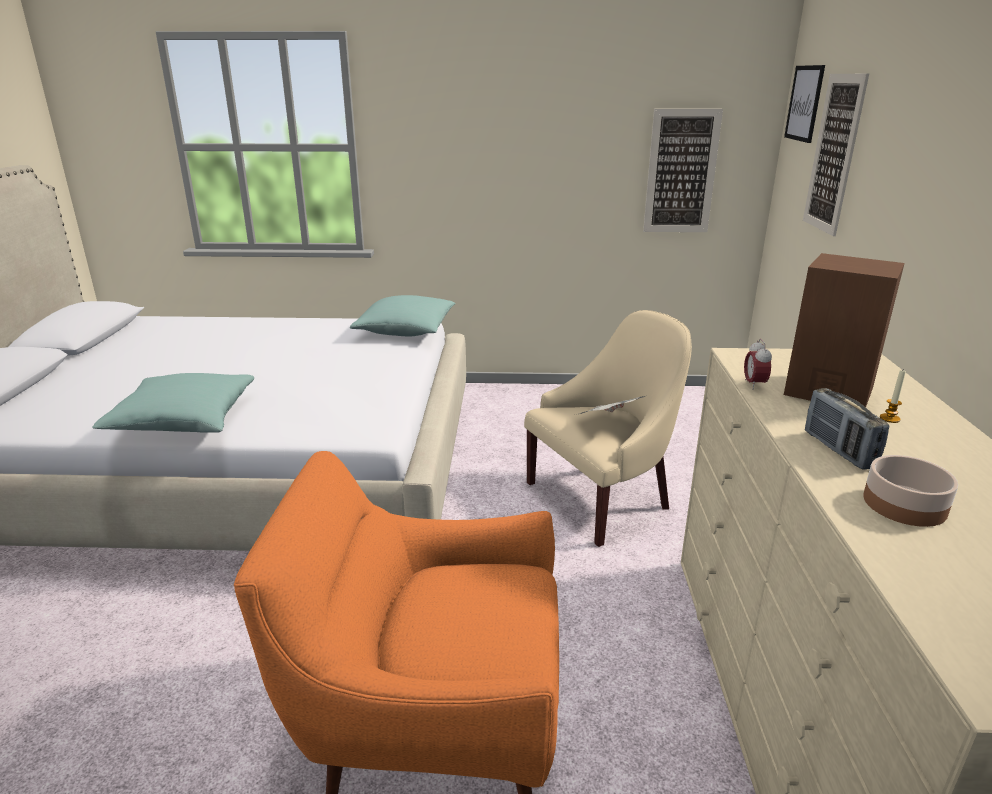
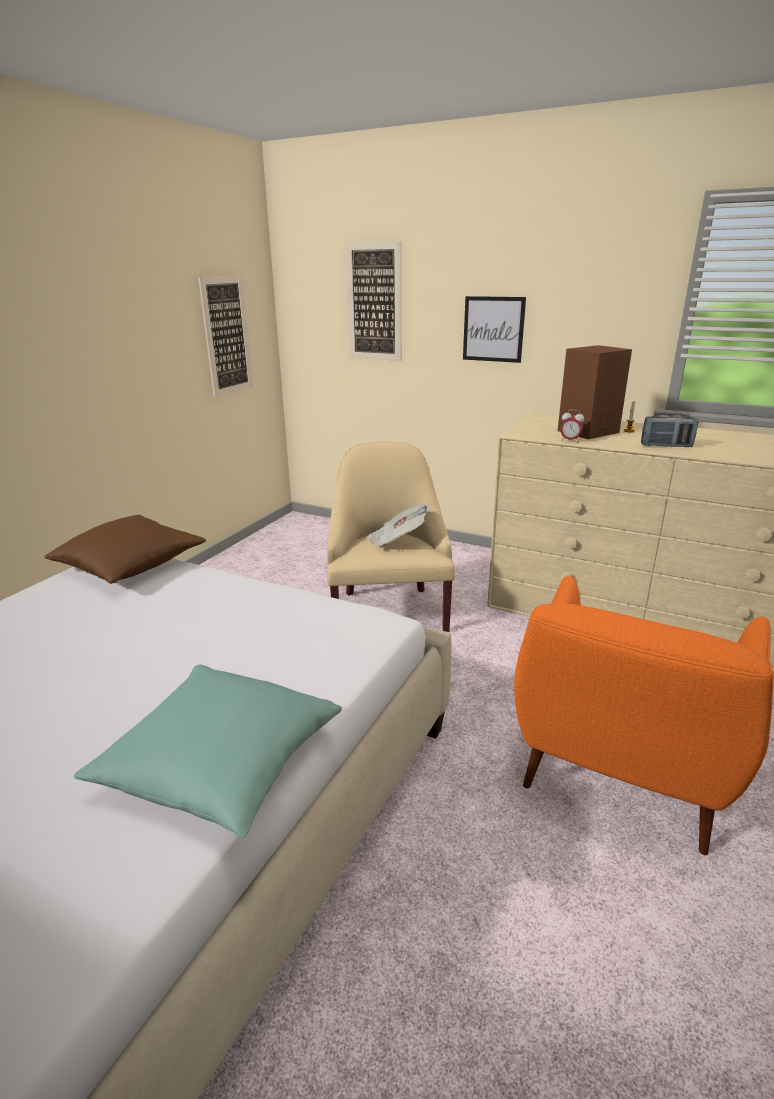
camera: 65 degrees left, 0 degrees up
turquoise pillow [350,295,456,336] -> brown pillow [44,515,206,584]
picture [784,65,825,143] -> picture moved to [463,296,526,363]
bowl [863,455,958,527] -> none

